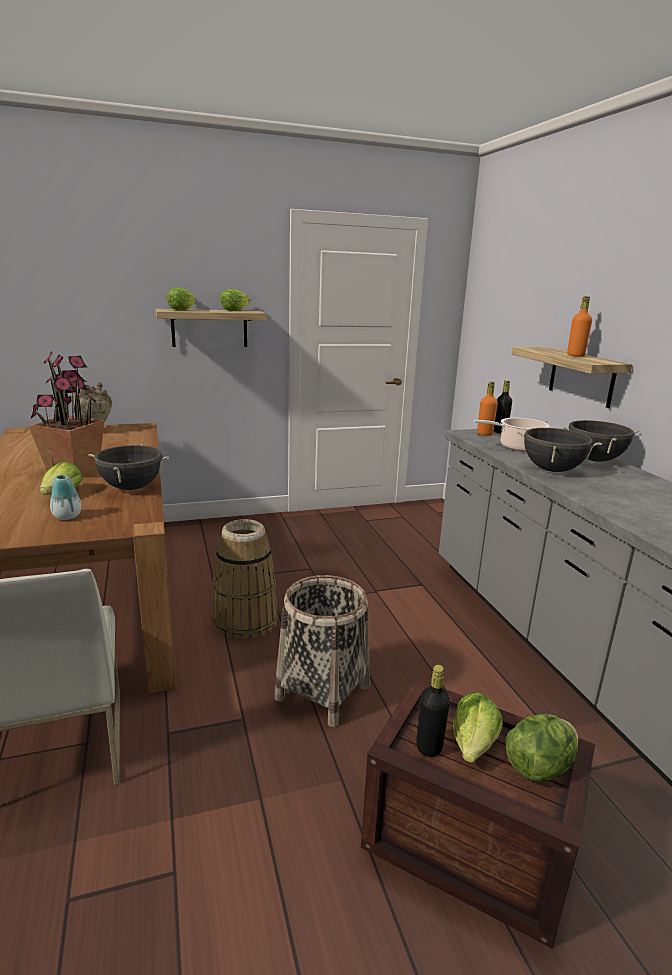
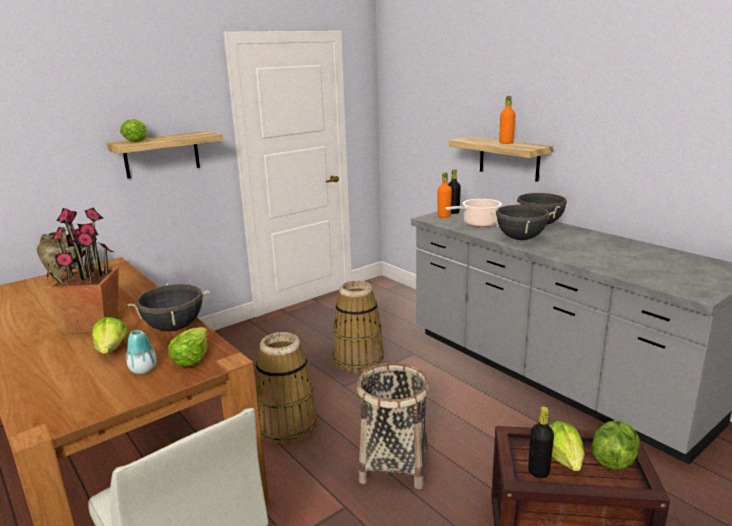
camera: 20 degrees left, 0 degrees up
lettuce [220,289,250,311] -> lettuce moved to [168,327,208,367]
none -> basket [333,281,384,373]

